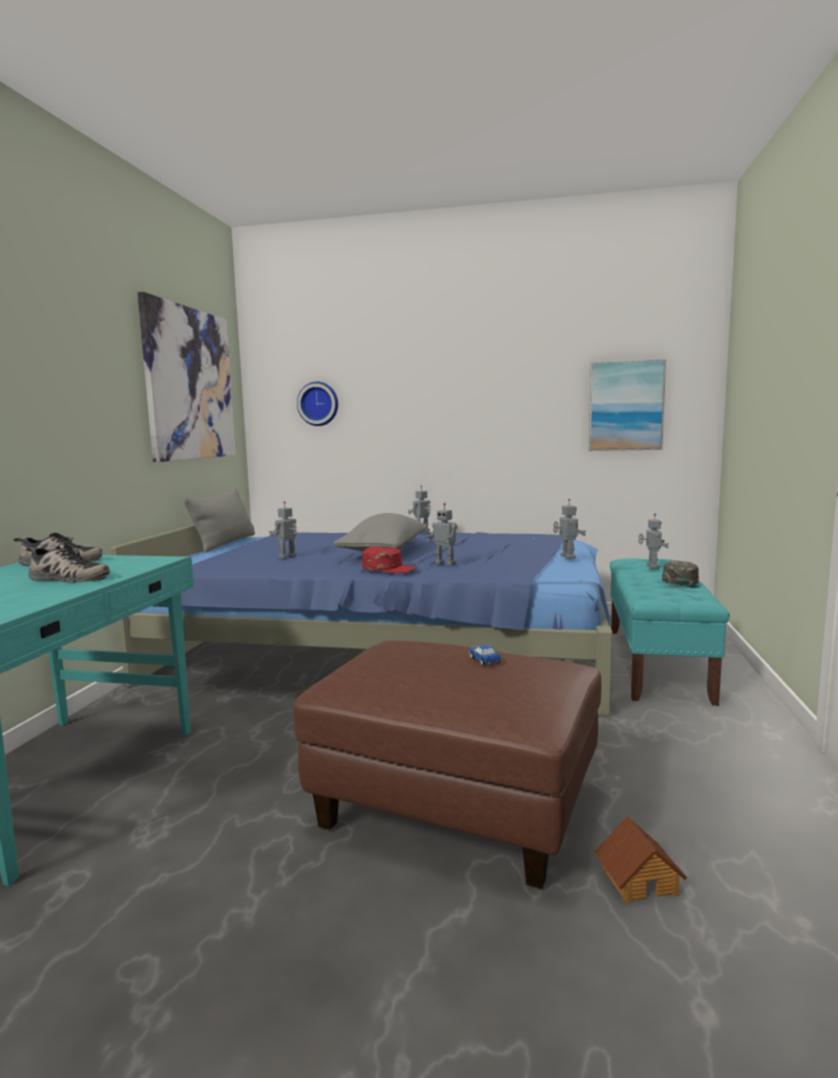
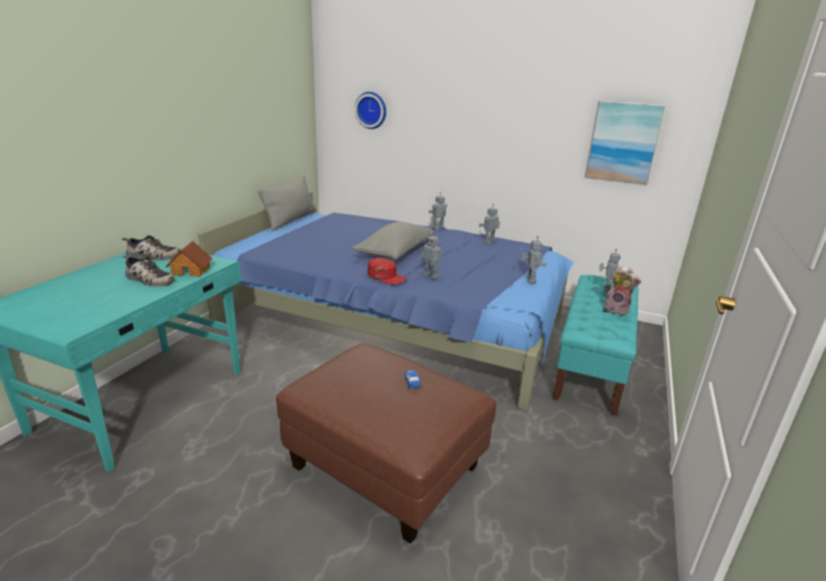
camera: 10 degrees right, 15 degrees up
picture [138,292,236,462] -> none
toy robot [269,501,297,559] -> toy robot moved to [479,204,500,244]
toy house [594,816,687,903] -> toy house moved to [166,241,212,277]
green cap [662,561,699,585] -> plush toy [603,265,642,315]

